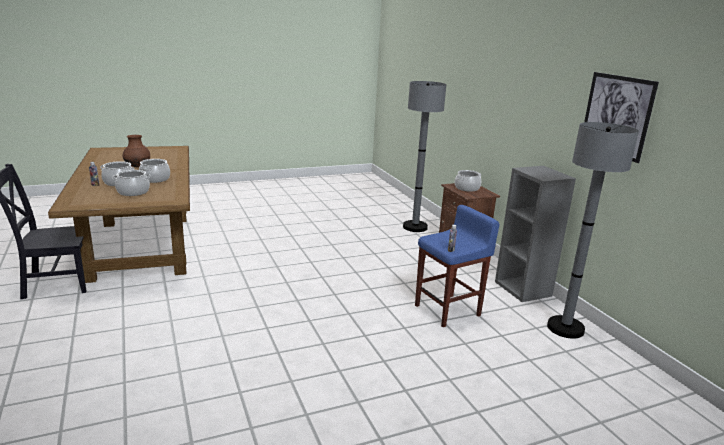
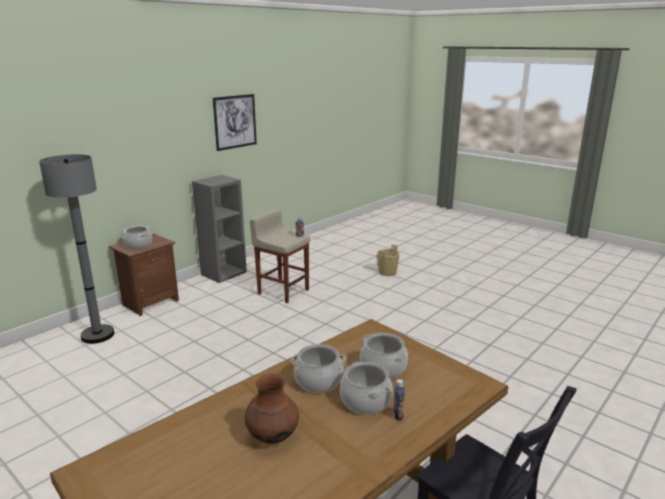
camera: 115 degrees left, 0 degrees up
blue stool [415,205,499,327] -> beige stool [250,209,310,303]
grey floor lamp [547,122,639,339] -> none
none -> beige bucket [377,244,400,276]

